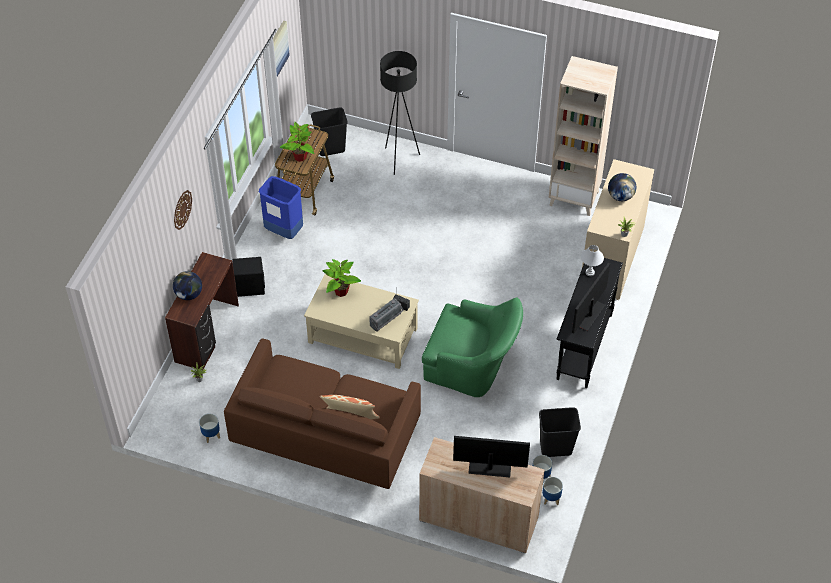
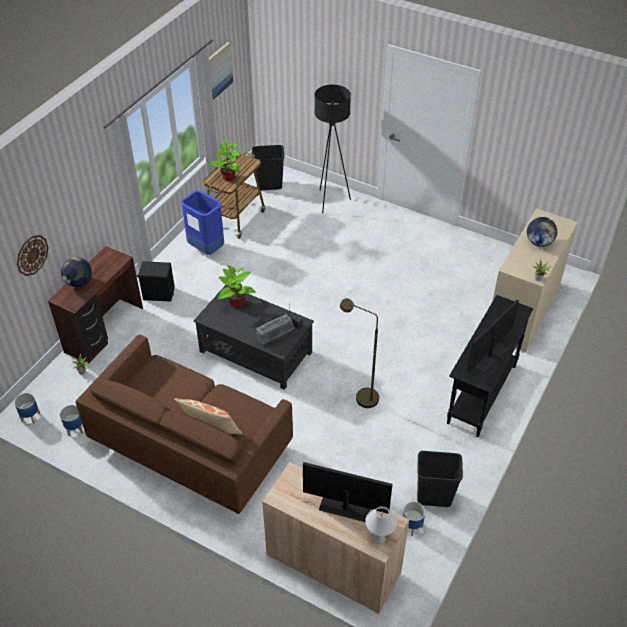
camera: 10 degrees right, 5 degrees down
wall clock [174,190,192,230] -> wall clock moved to [17,235,49,276]
beige coffee table [304,274,419,369] -> black coffee table [194,285,314,390]
green armchair [422,298,523,397] -> brown floor lamp [340,299,379,408]
planter [542,477,563,505] -> planter moved to [14,393,40,424]
beige bookcase [549,56,618,216] -> none
white table lamp [581,245,604,276] -> white table lamp moved to [365,506,397,544]

